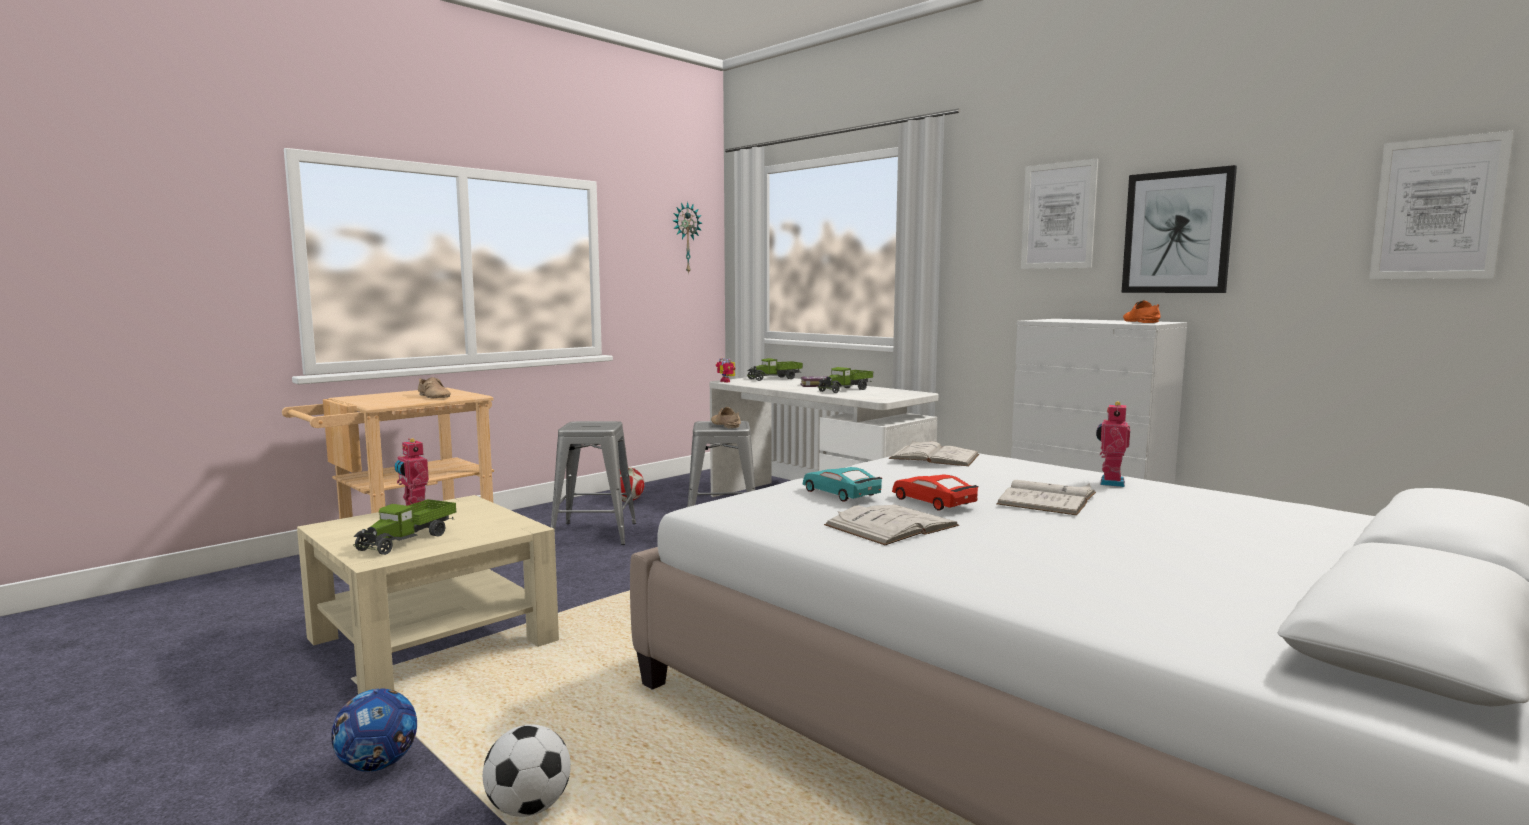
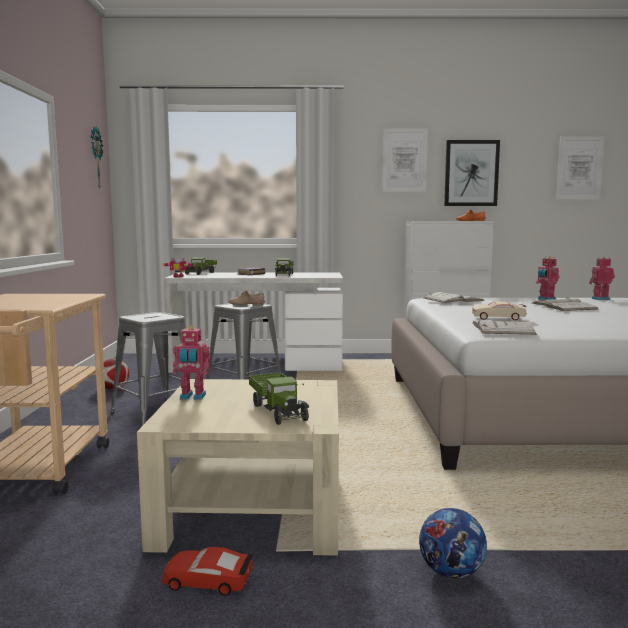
camera: 45 degrees left, 0 degrees up
beige shoe [418,377,451,398] -> none
football [483,724,571,817] -> none
turquoise toy car [803,467,883,502] -> beige toy car [472,301,527,320]
white book [824,505,959,545] -> white book moved to [472,321,537,335]
red toy car [892,474,979,510] -> red toy car moved to [162,547,254,596]
none -> toy robot [589,257,615,300]

